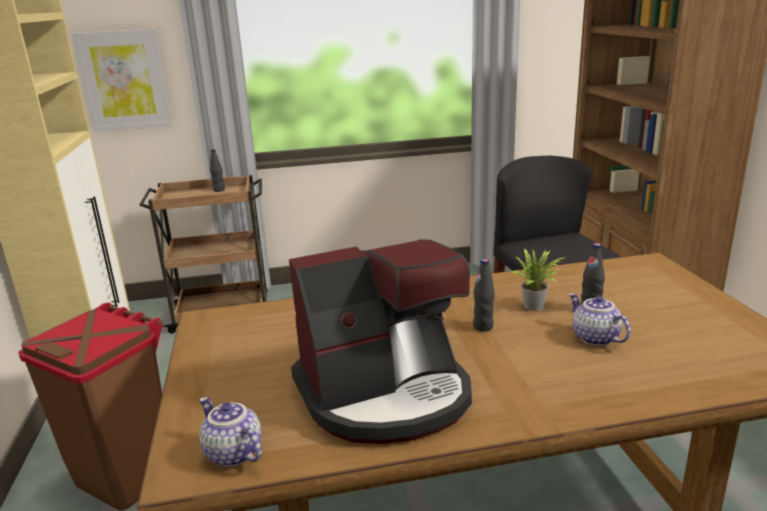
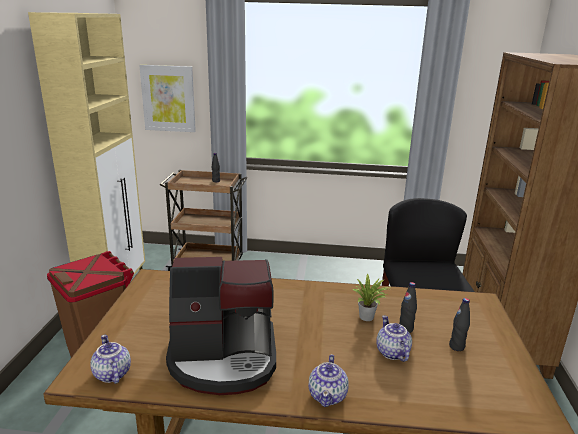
camera: 15 degrees right, 0 degrees up
black bottle [473,259,495,332] -> black bottle moved to [449,298,470,351]
none -> teapot [309,354,349,407]

